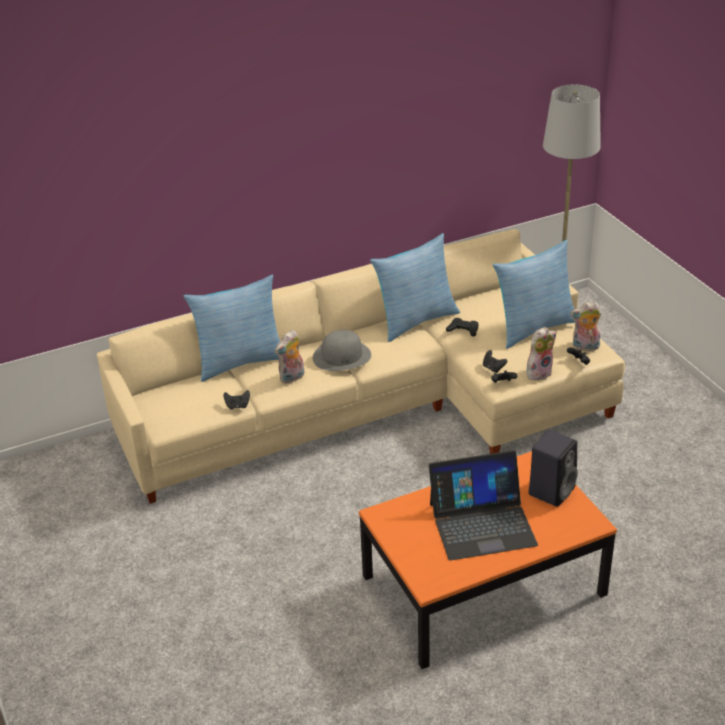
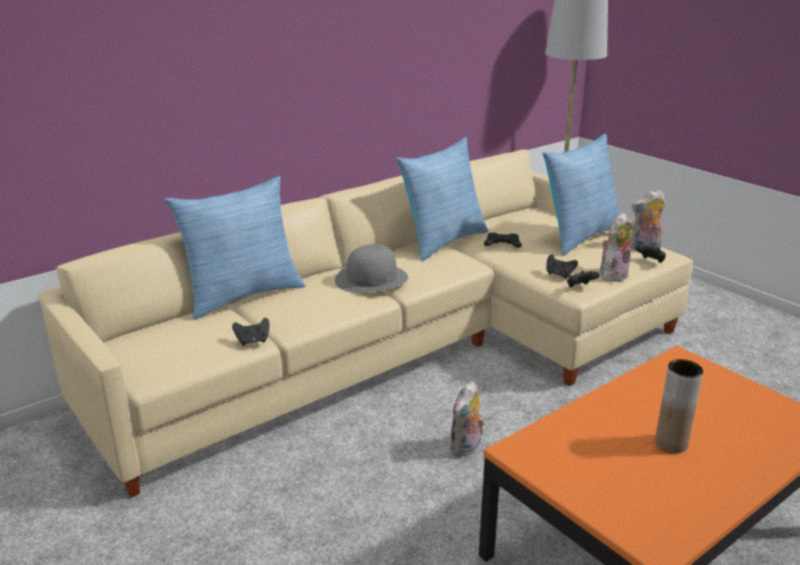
camera: 15 degrees left, 10 degrees down
plush toy [275,330,305,384] -> plush toy moved to [449,381,485,457]
laptop [429,450,538,560] -> brown vase [655,359,703,453]
black speaker [529,430,578,507] -> none

